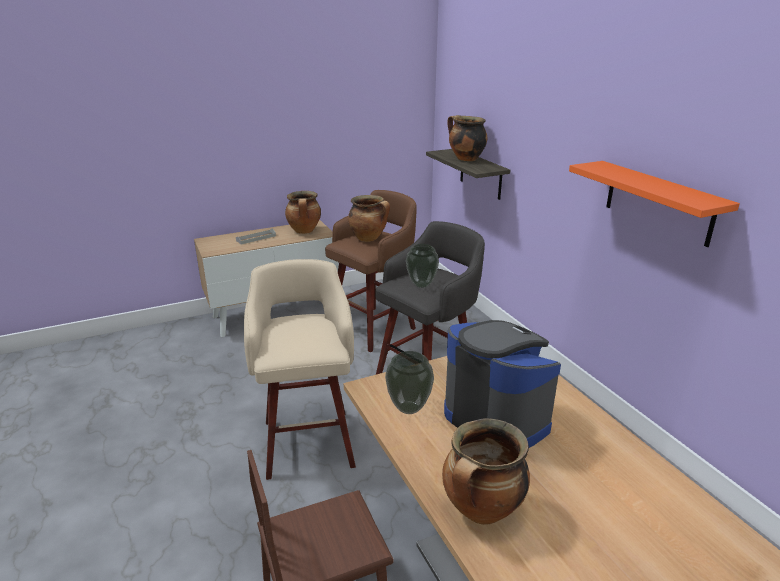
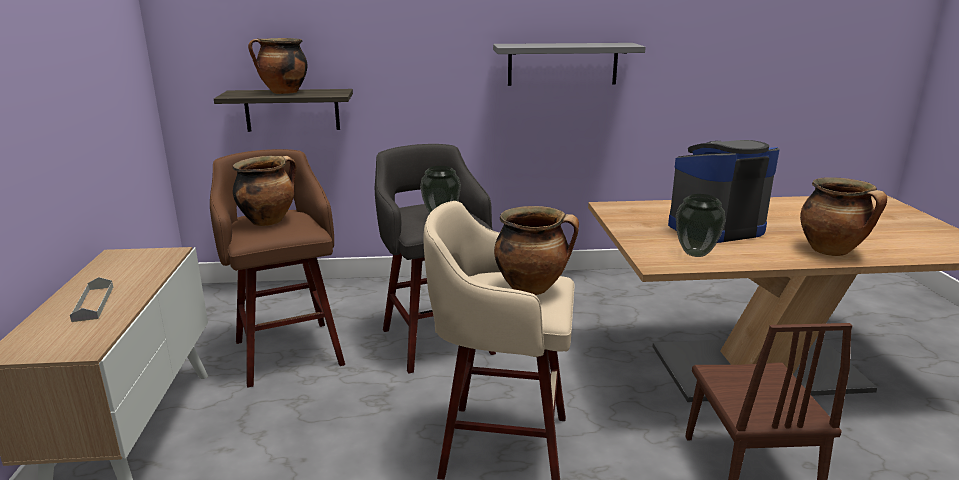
camera: 70 degrees left, 5 degrees down
cooking pot [285,191,321,234] -> cooking pot moved to [494,206,579,295]
orange shelf [569,161,740,247] -> grey shelf [493,43,646,86]

